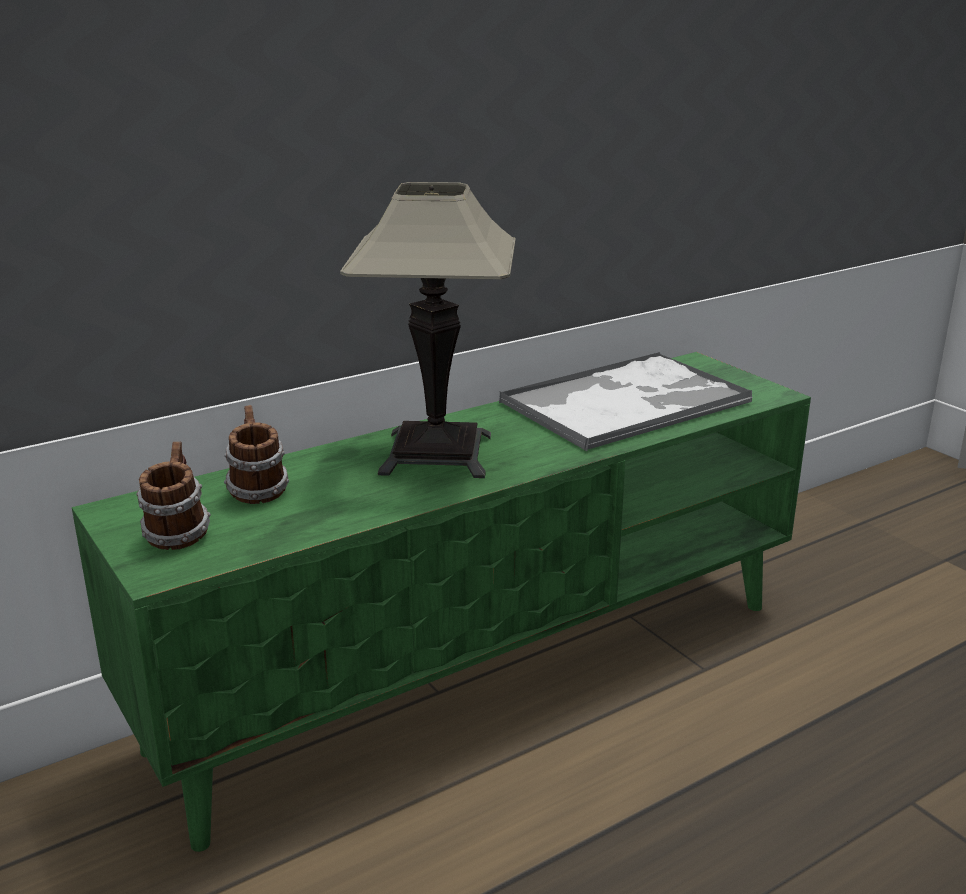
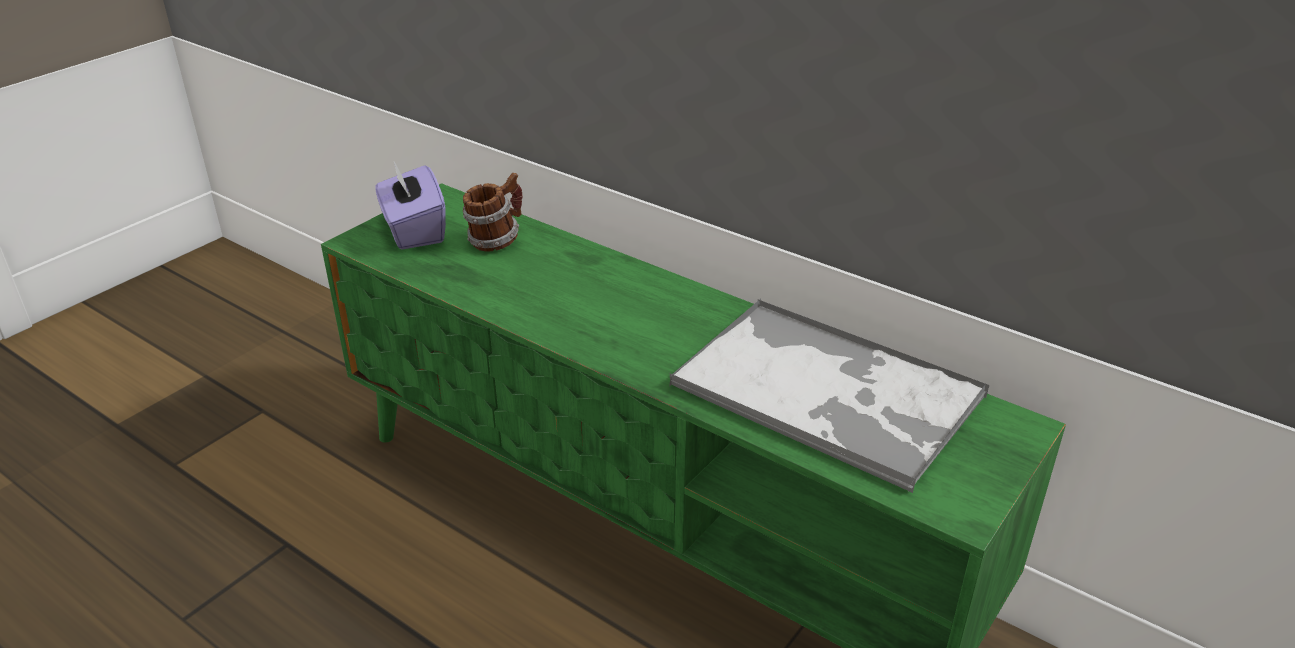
camera: 70 degrees right, 10 degrees up
mug [136,442,211,550] -> purple tissue box [375,162,446,250]
table lamp [340,182,516,478] -> none

